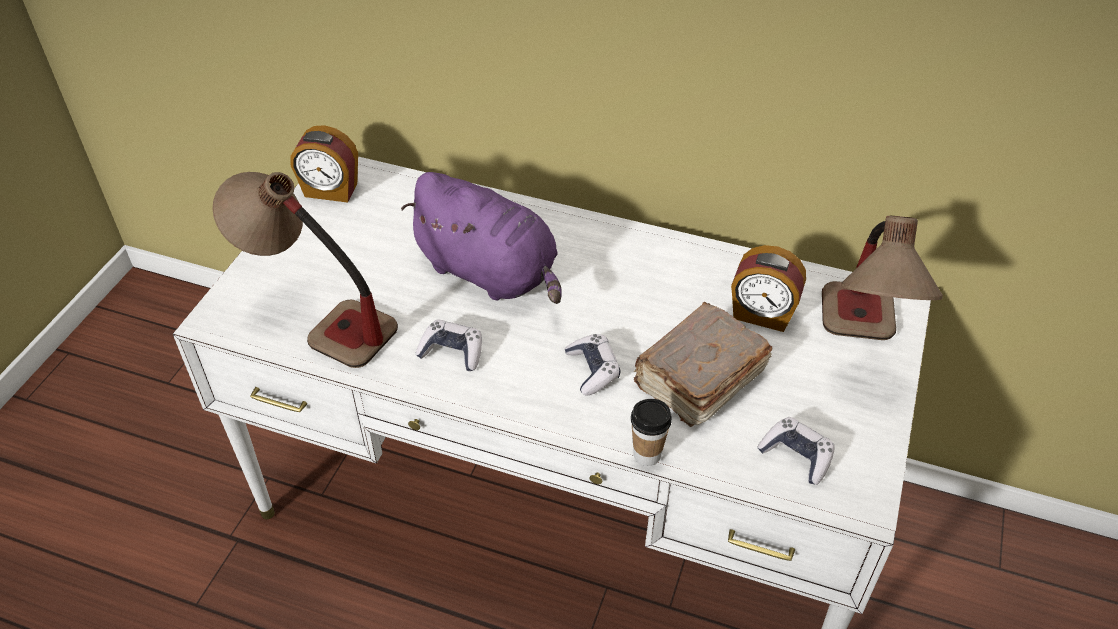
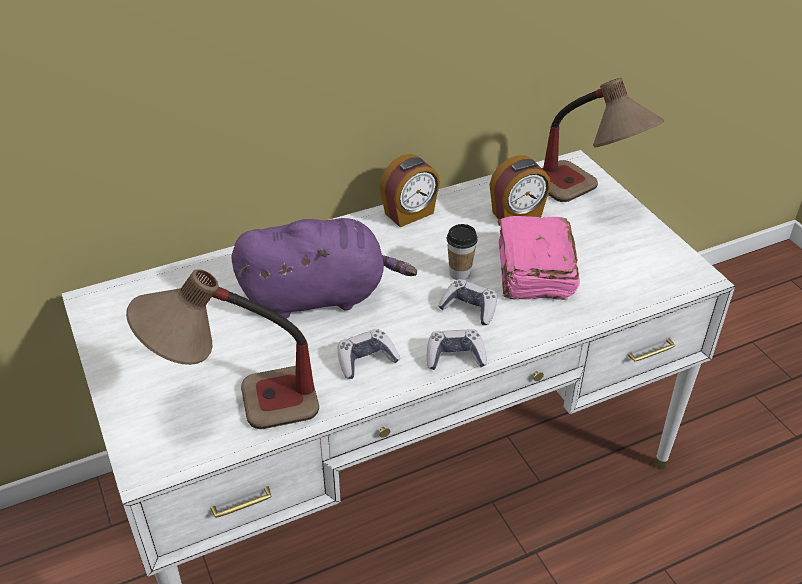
camera: 45 degrees left, 5 degrees down
alarm clock [290,125,358,203] -> alarm clock moved to [380,154,440,227]
cup [631,399,672,466] -> cup moved to [447,224,478,280]
brown book [633,302,772,427] -> pink book [497,216,580,300]
game controller [757,417,835,485] -> game controller moved to [427,329,487,370]

